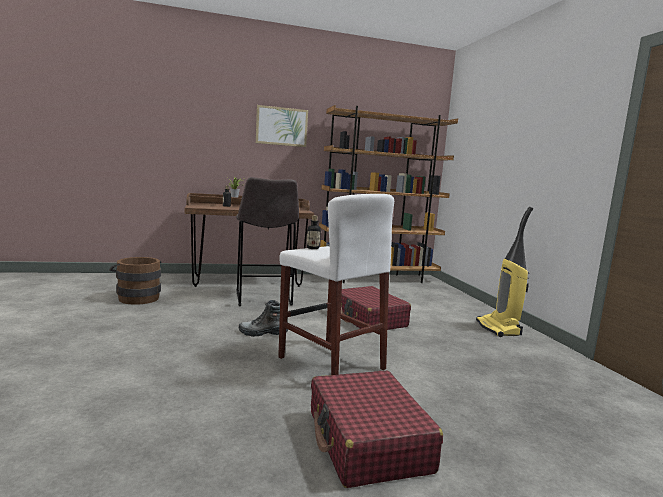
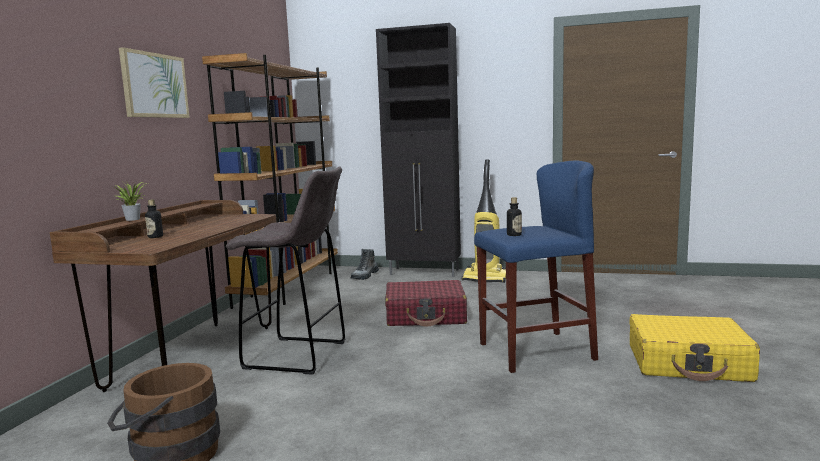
camera: 60 degrees left, 0 degrees up
boot [239,300,288,337] -> boot moved to [351,249,379,280]
white stool [278,194,394,375] -> blue stool [474,161,598,373]
red suitcase [311,371,443,488] -> yellow suitcase [629,314,760,382]
none -> black cabinet [376,23,461,277]

